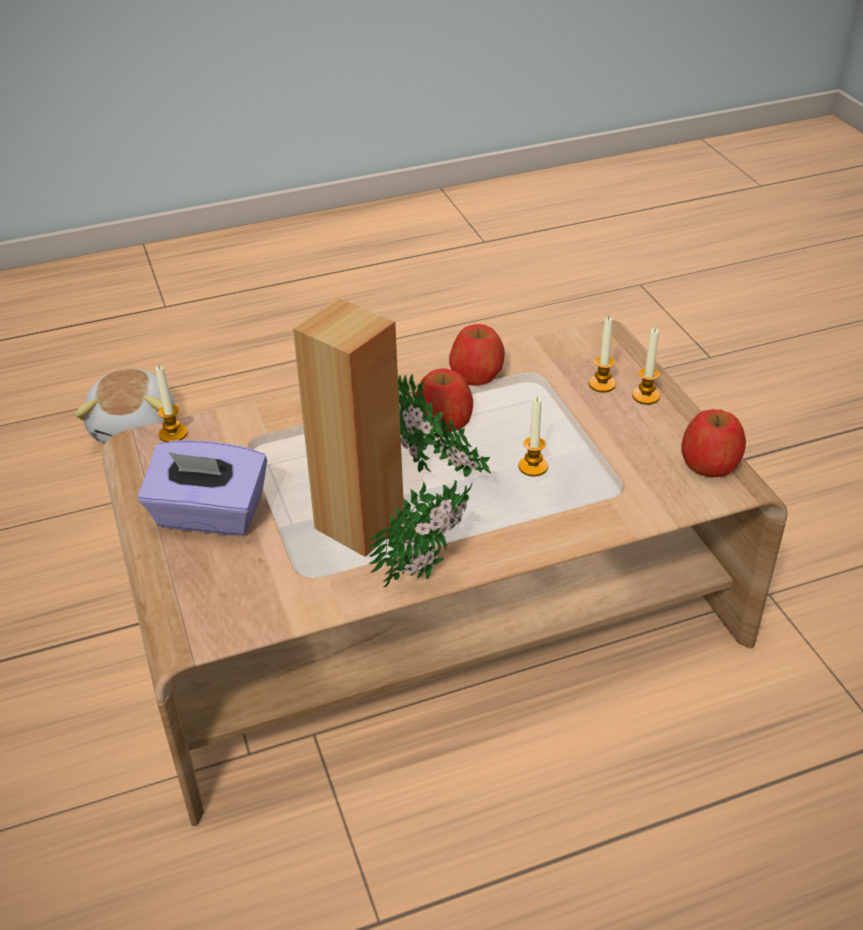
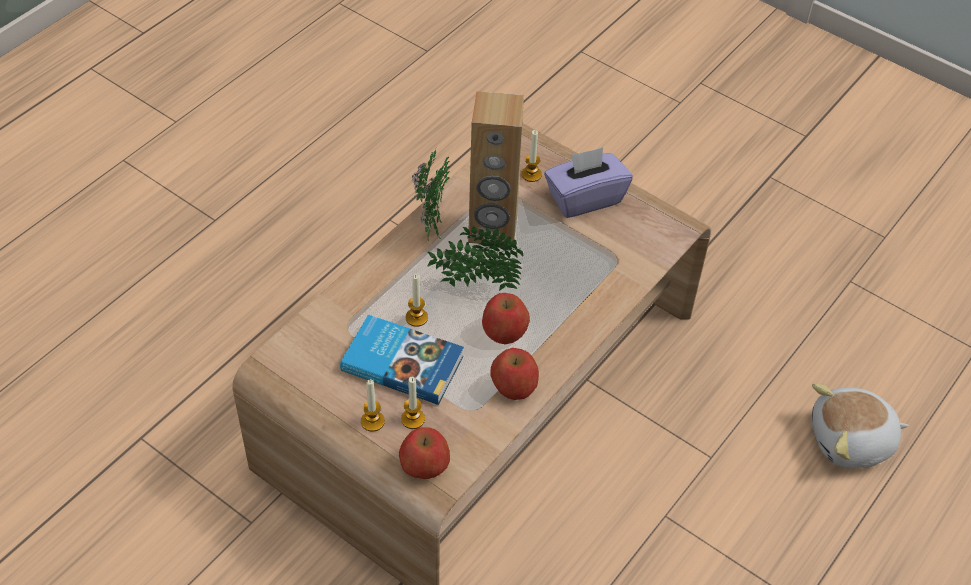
camera: 145 degrees right, 10 degrees up
plush toy [75,369,175,443] -> plush toy turned 60 degrees counterclockwise [812,383,909,468]
candle [155,366,188,442] -> candle moved to [521,130,542,182]
apple [682,409,746,477] -> apple moved to [399,427,450,479]
none -> book [340,315,464,405]

